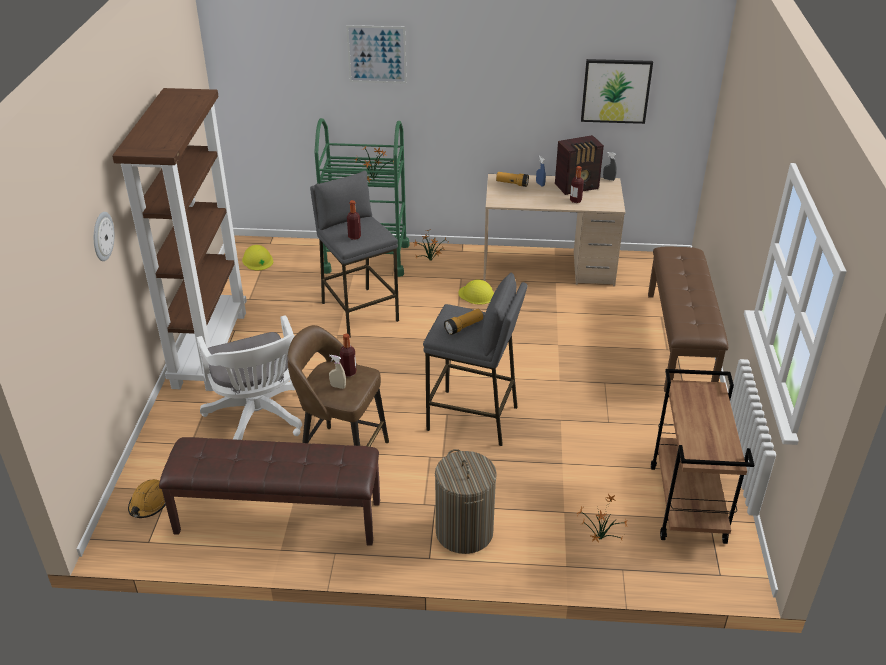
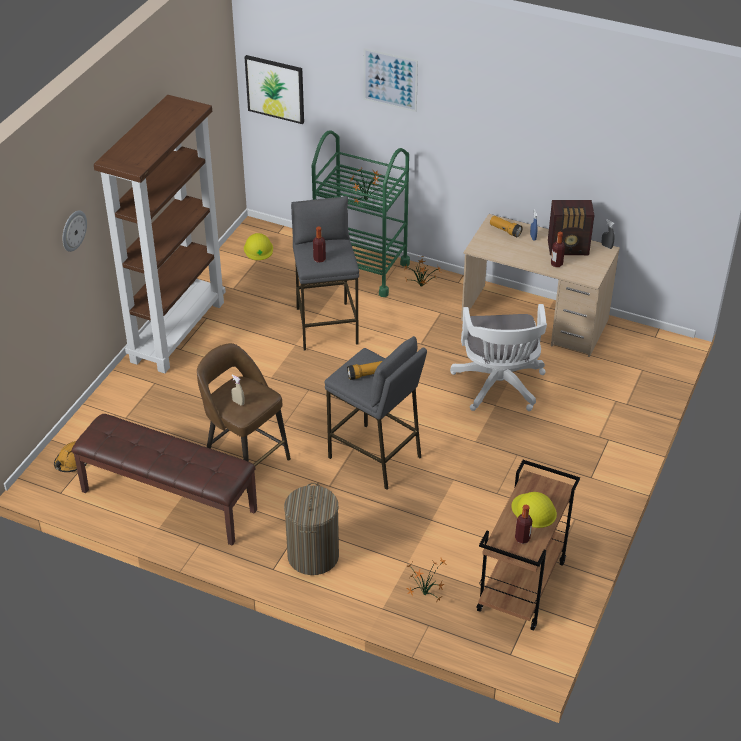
camera: 20 degrees right, 5 degrees up
white office chair [197,315,302,440] -> white office chair moved to [450,304,547,411]
bottle [340,333,357,377] -> bottle moved to [515,505,532,544]
yellow hard hat [458,280,494,305] -> yellow hard hat moved to [511,492,557,528]
picture [581,59,653,124] -> picture moved to [245,55,304,124]
brown bench [648,246,728,392] -> none

